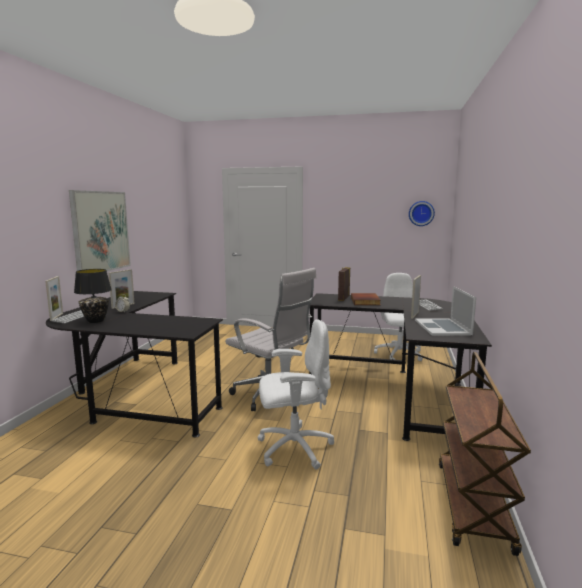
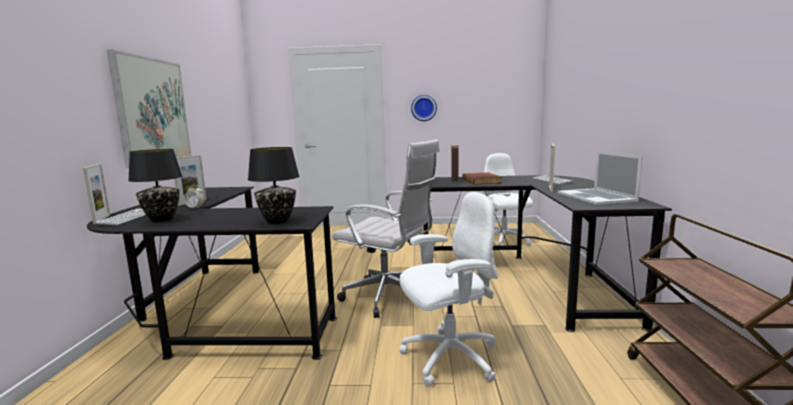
camera: 10 degrees left, 0 degrees up
wall clock [409,201,435,226] -> wall clock moved to [411,95,437,121]
none -> black table lamp [248,147,299,224]

